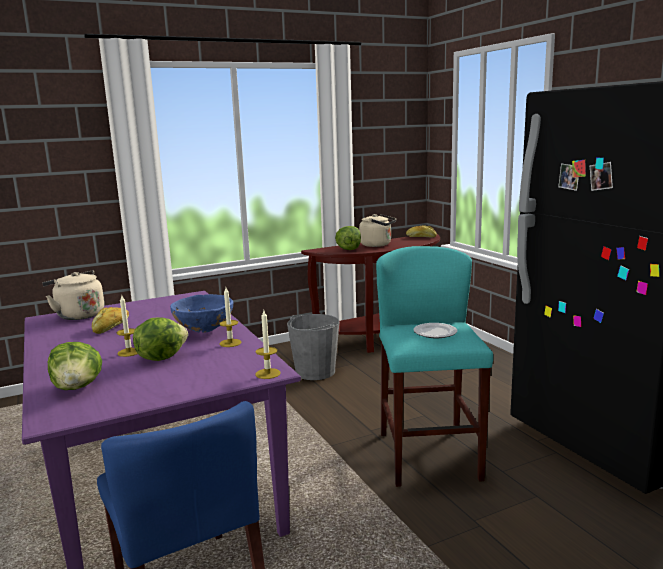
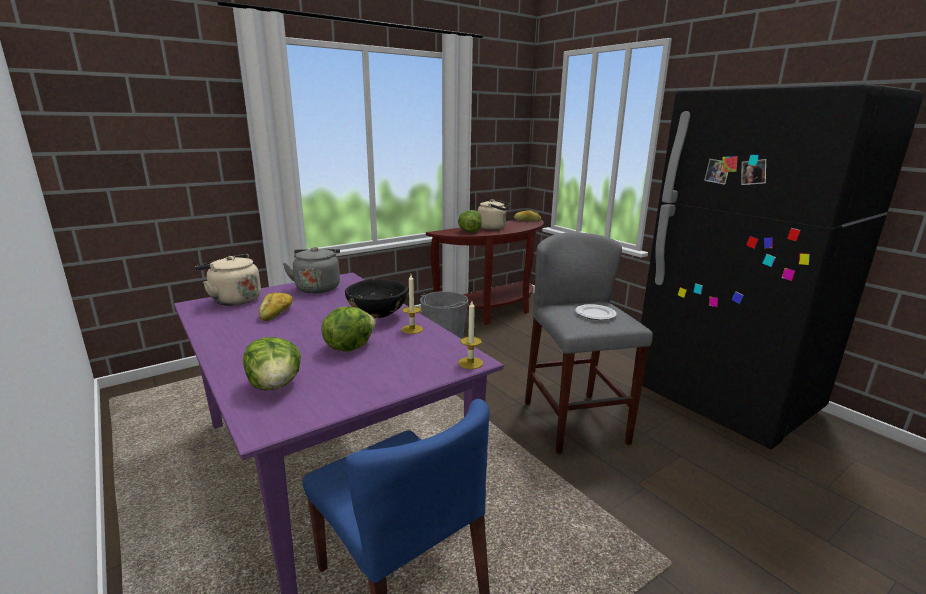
camera: 10 degrees left, 5 degrees up
candle [117,295,138,357] -> none
blue bowl [170,294,233,333] -> black bowl [345,279,408,318]
turquoise stool [376,246,493,487] -> grey stool [525,233,653,454]
none -> grey kettle [283,247,340,294]

